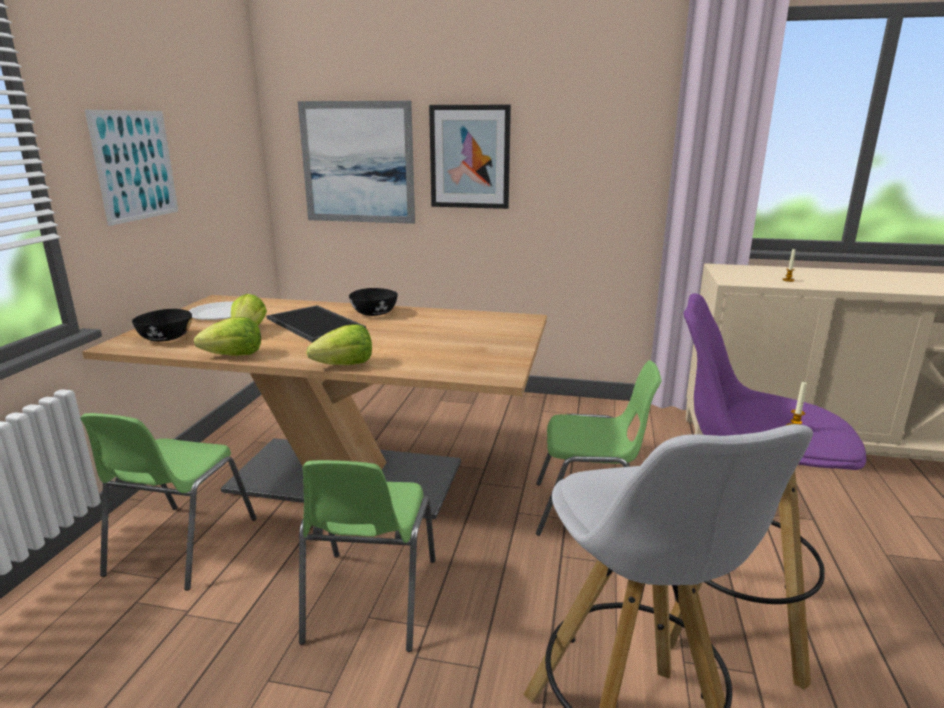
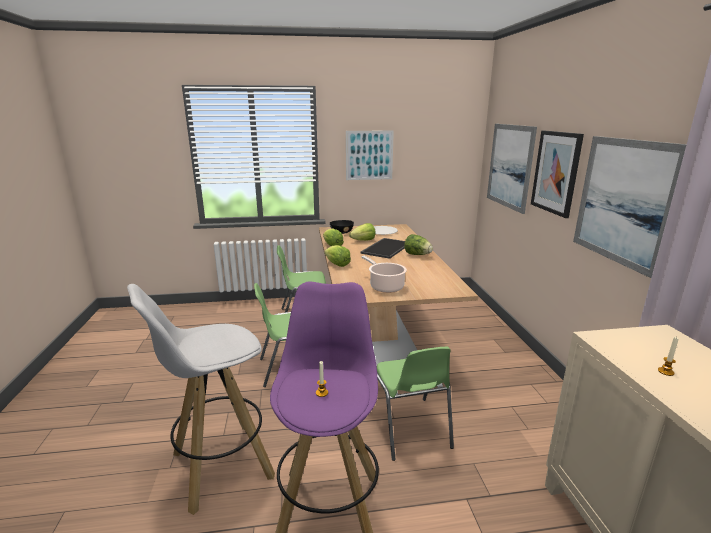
camera: 70 degrees right, 0 degrees up
black bowl [349,288,398,316] -> lettuce [404,234,433,255]
none -> cooking pot [361,256,407,293]
none -> picture [573,136,687,278]

